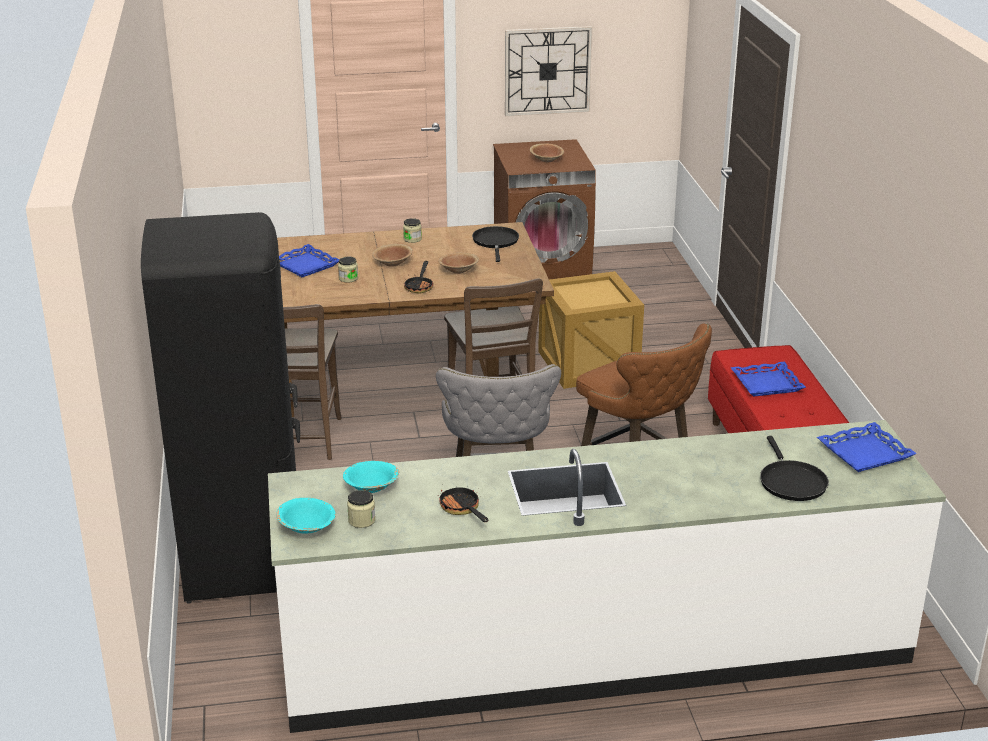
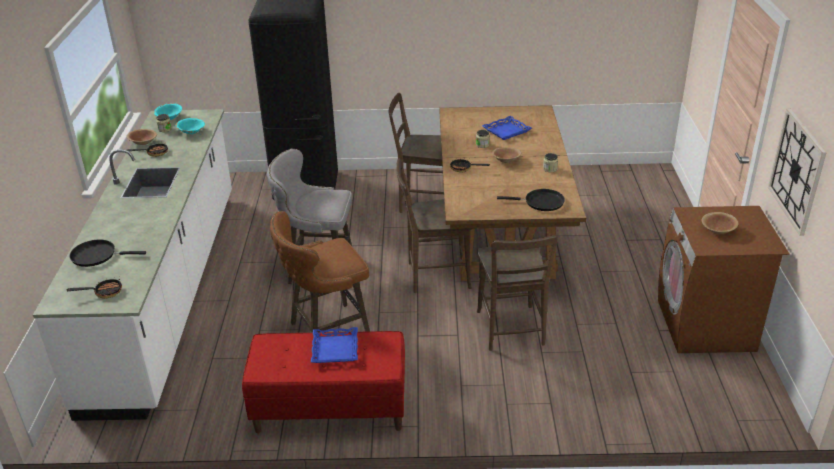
camera: 100 degrees right, 5 degrees up
brown bowl [439,253,479,274] -> brown bowl moved to [127,129,157,145]
crate [538,271,644,389] -> brown chair [477,235,558,351]
blue tray [817,422,917,472] -> frying pan [67,279,122,299]

